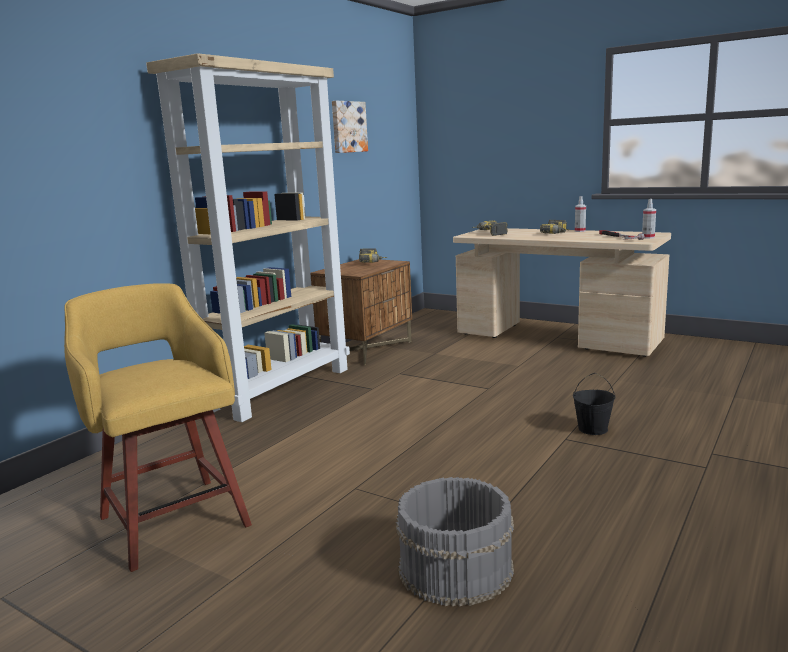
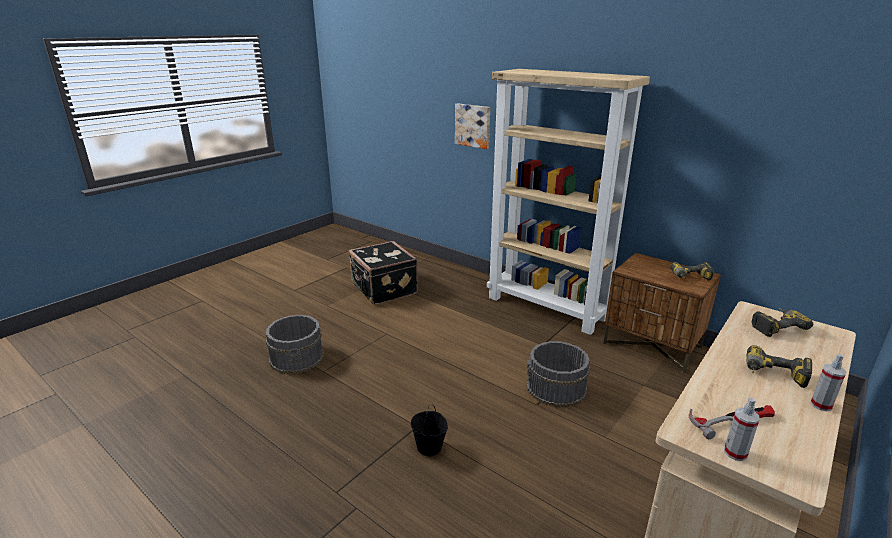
camera: 95 degrees right, 10 degrees up
yellow stool [64,283,252,572] -> black suitcase [349,241,418,305]
picture [332,101,368,153] -> picture moved to [455,104,490,149]
none -> grey bucket [526,341,590,407]

